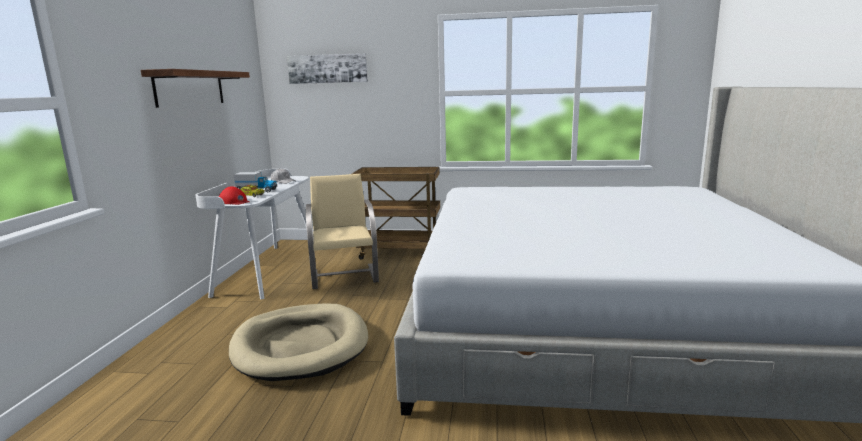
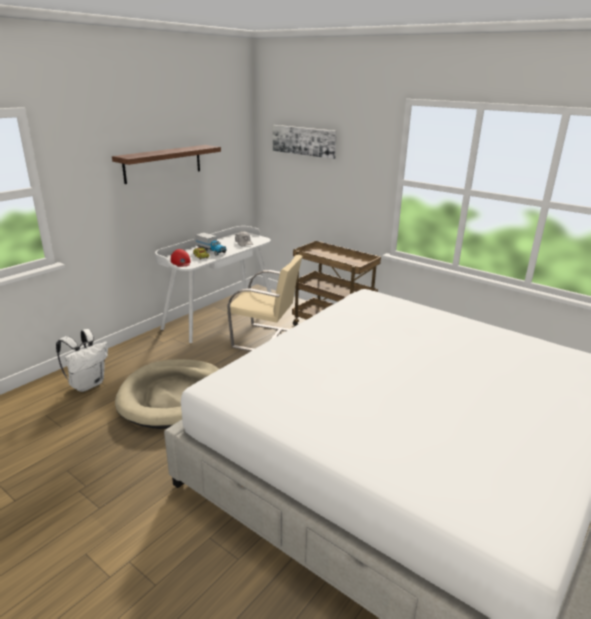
camera: 30 degrees right, 10 degrees up
beige chair [306,174,379,289] -> beige chair turned 90 degrees clockwise [226,254,302,351]
none -> white backpack [56,329,108,392]

